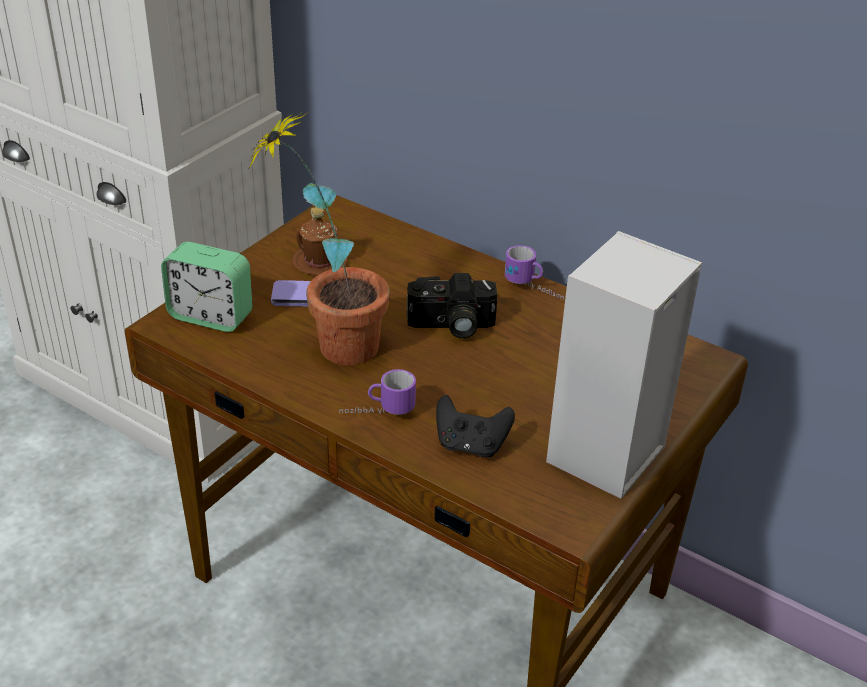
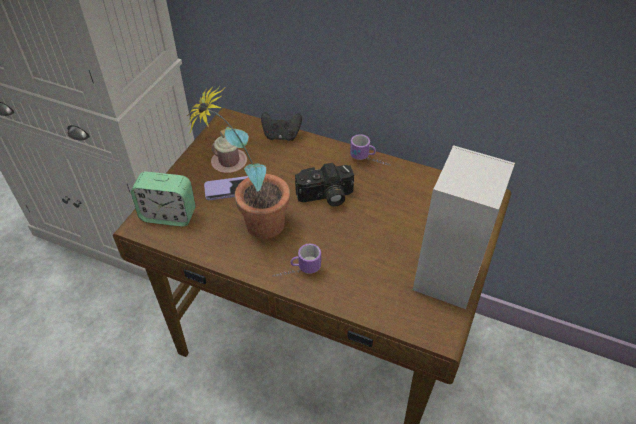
camera: 10 degrees left, 10 degrees up
brown mug [292,207,348,275] -> pink mug [211,129,247,173]
black game controller [436,395,515,457] -> black game controller moved to [261,112,302,141]

